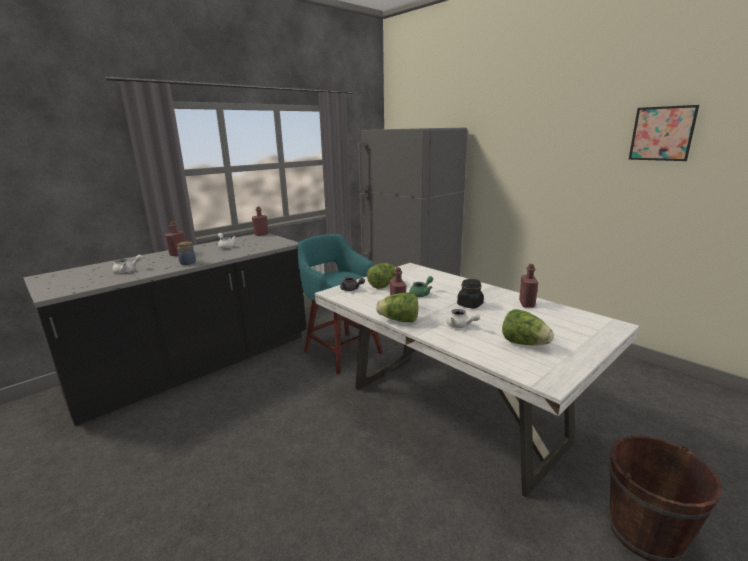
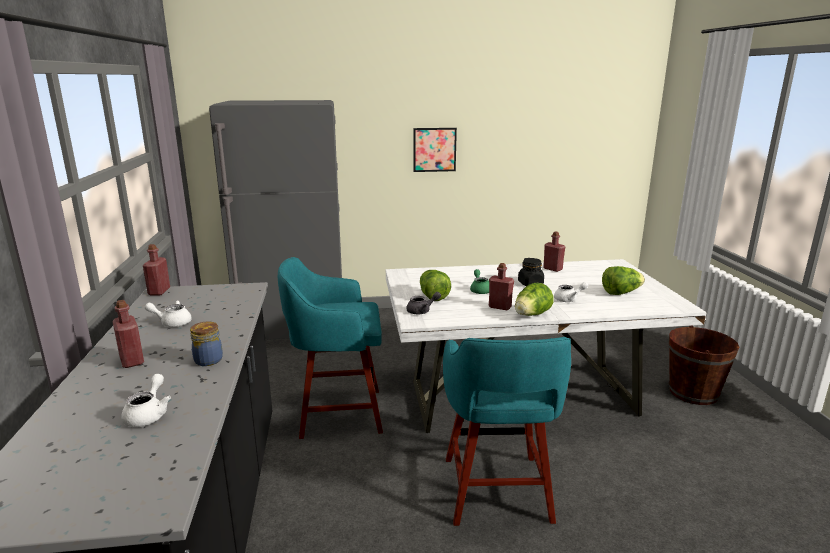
camera: 55 degrees left, 0 degrees up
picture [629,105,699,161] -> picture moved to [413,128,457,172]
none -> turquoise stool [443,337,571,526]

